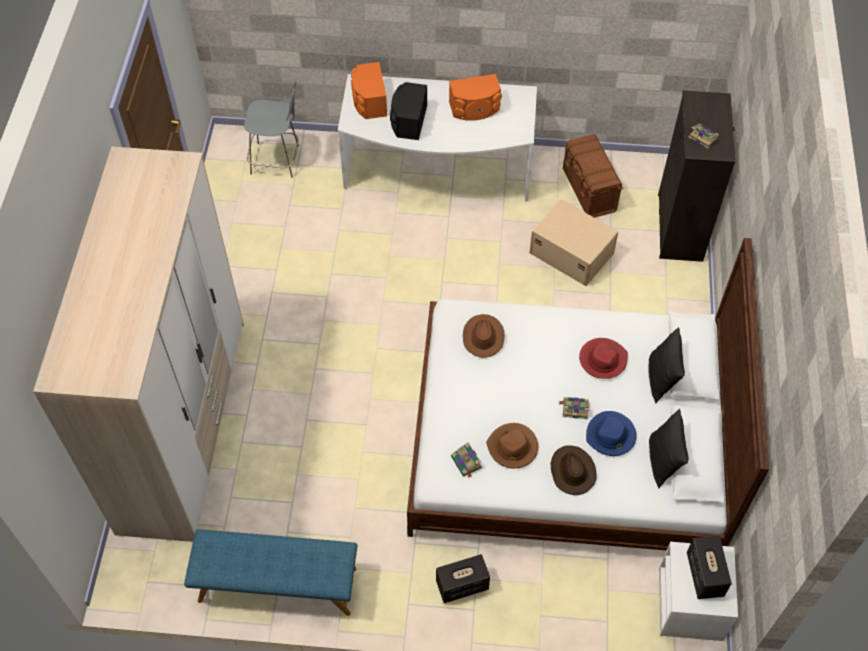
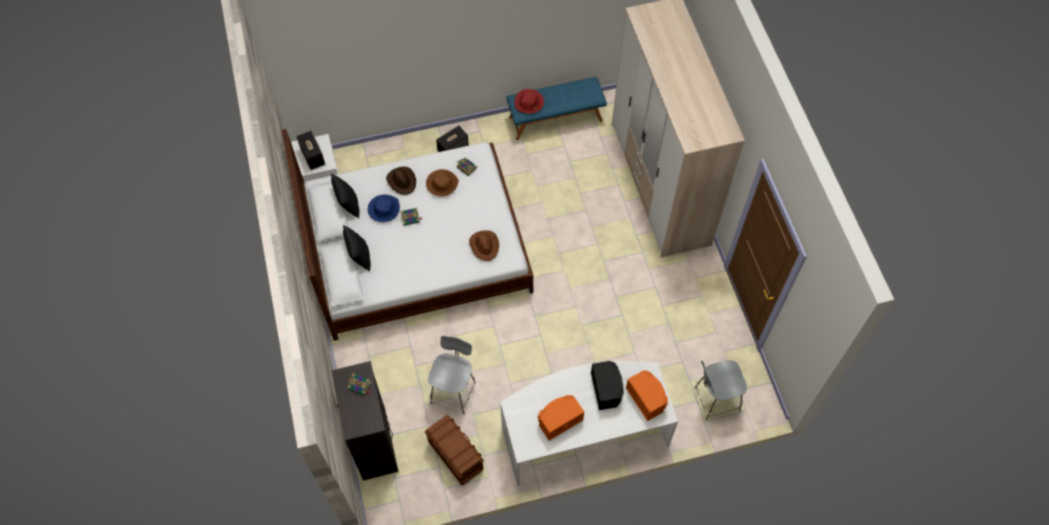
camera: 160 degrees right, 5 degrees up
beige storage box [530,199,619,286] -> grey chair [428,336,476,415]
red hat [579,338,628,379] -> red hat moved to [514,89,544,114]

